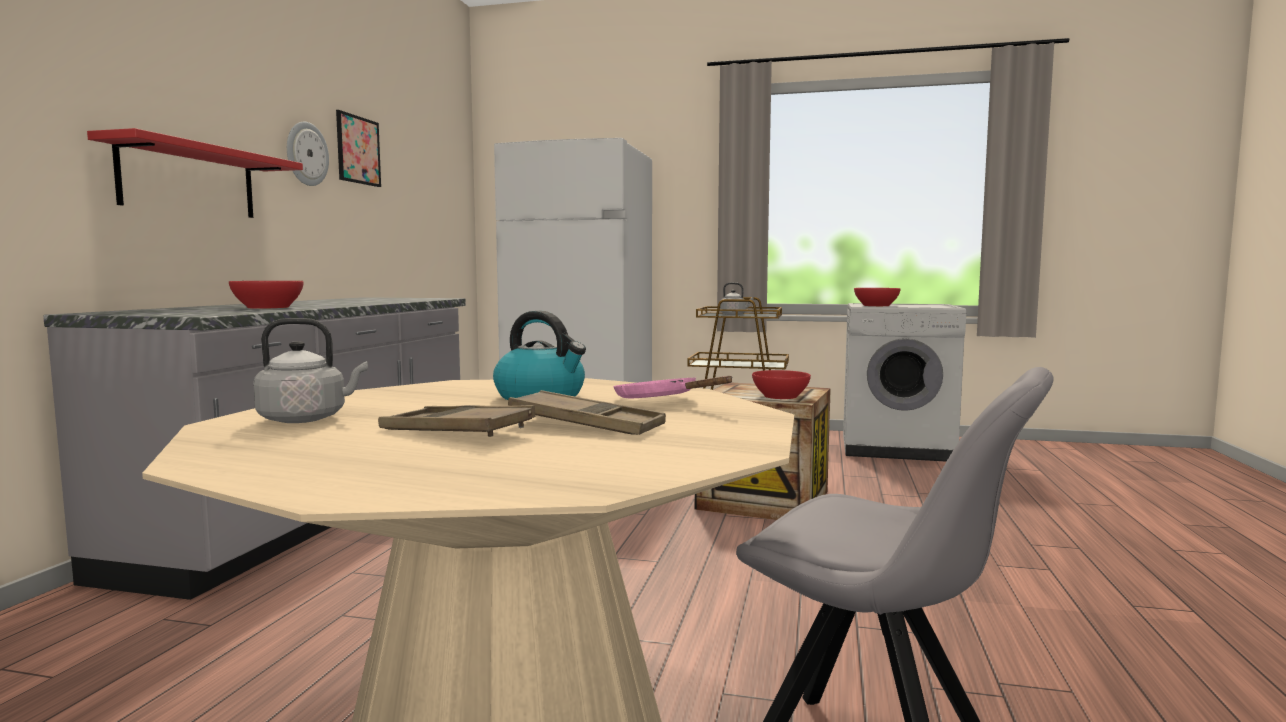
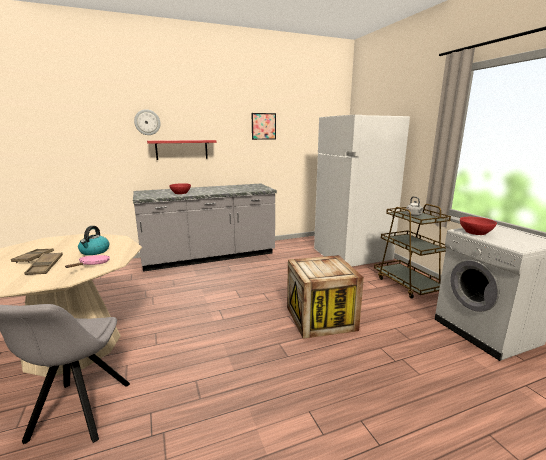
camera: 55 degrees right, 10 degrees up
grey kettle [253,318,368,423] -> none
wall clock [287,122,329,186] -> wall clock moved to [134,109,161,135]
red bowl [752,370,811,399] -> none

